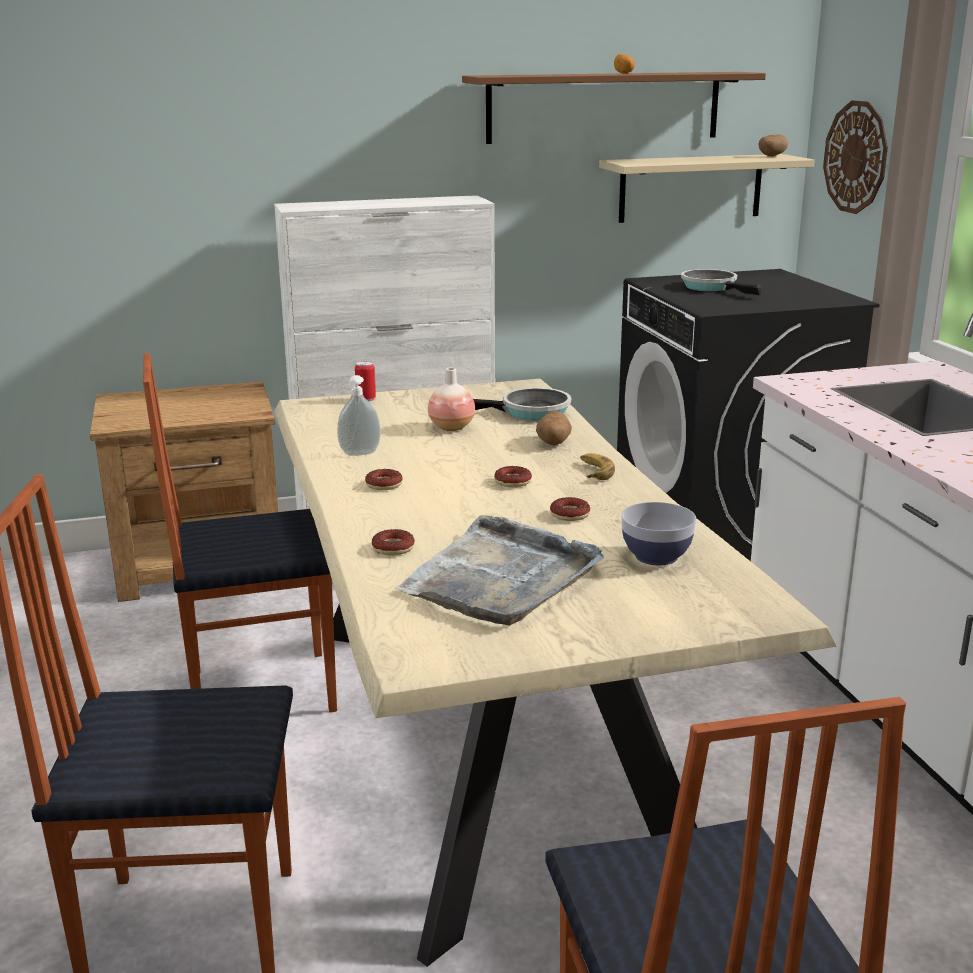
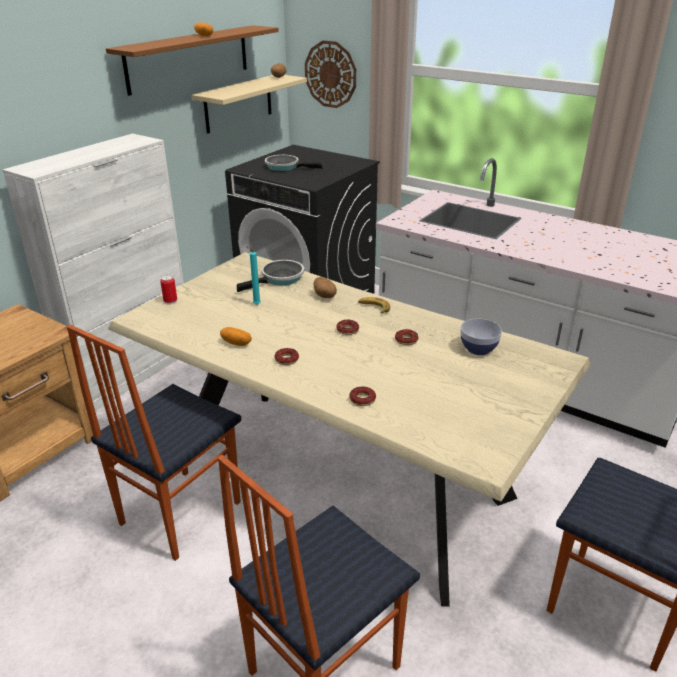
camera: 40 degrees left, 10 degrees up
soap dispenser [337,375,381,456] -> potato [220,327,252,346]
grey tray [395,515,604,626] -> none
vase [428,368,475,431] -> turquoise candle [246,246,261,305]

